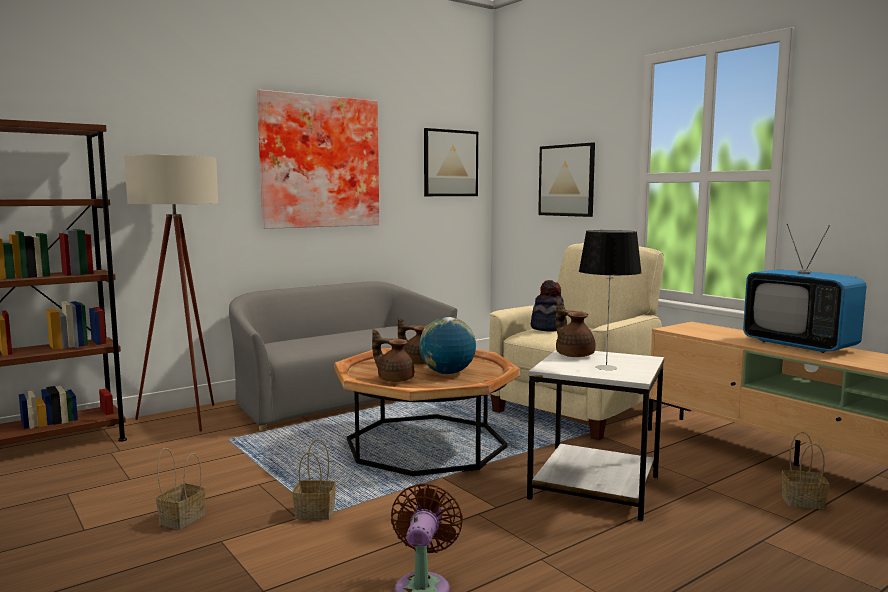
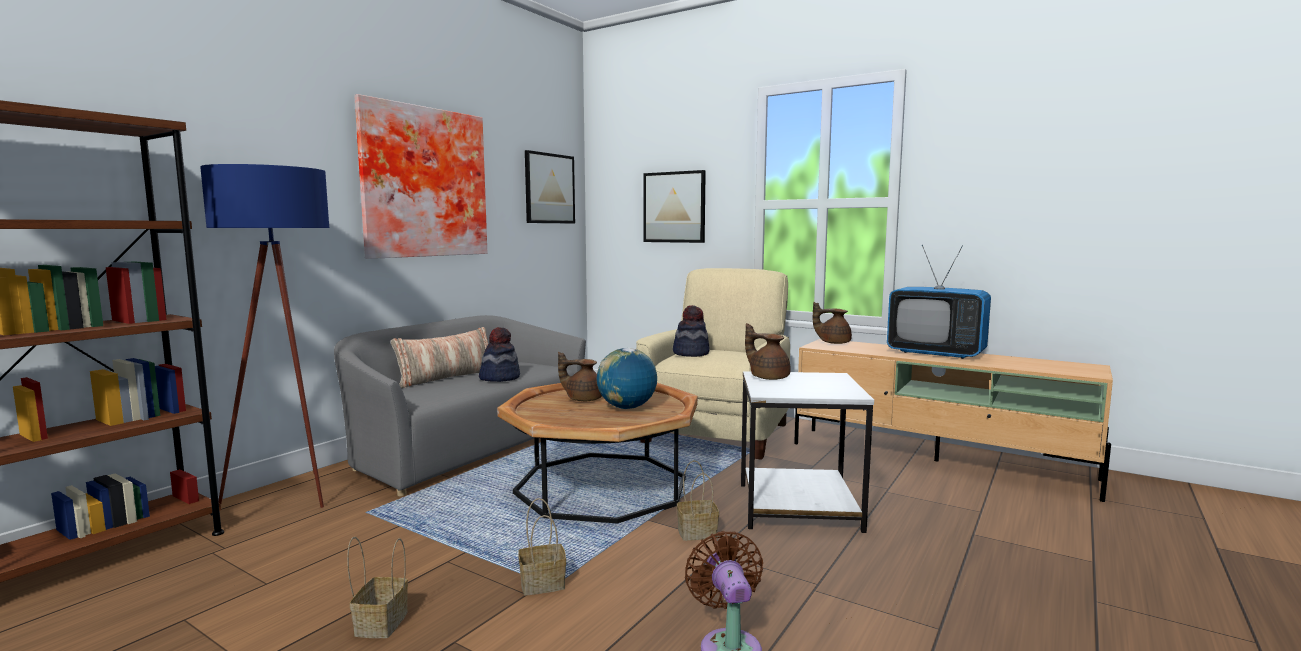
camera: 20 degrees left, 0 degrees up
beige floor lamp [124,155,218,432] -> blue floor lamp [200,164,329,508]
brown teapot [372,329,414,382] -> brown teapot moved to [813,302,852,344]
table lamp [579,230,642,370] -> none
basket [782,432,829,509] -> basket moved to [677,460,719,541]
none -> pillow [391,327,488,388]
none -> hat [479,327,520,382]

